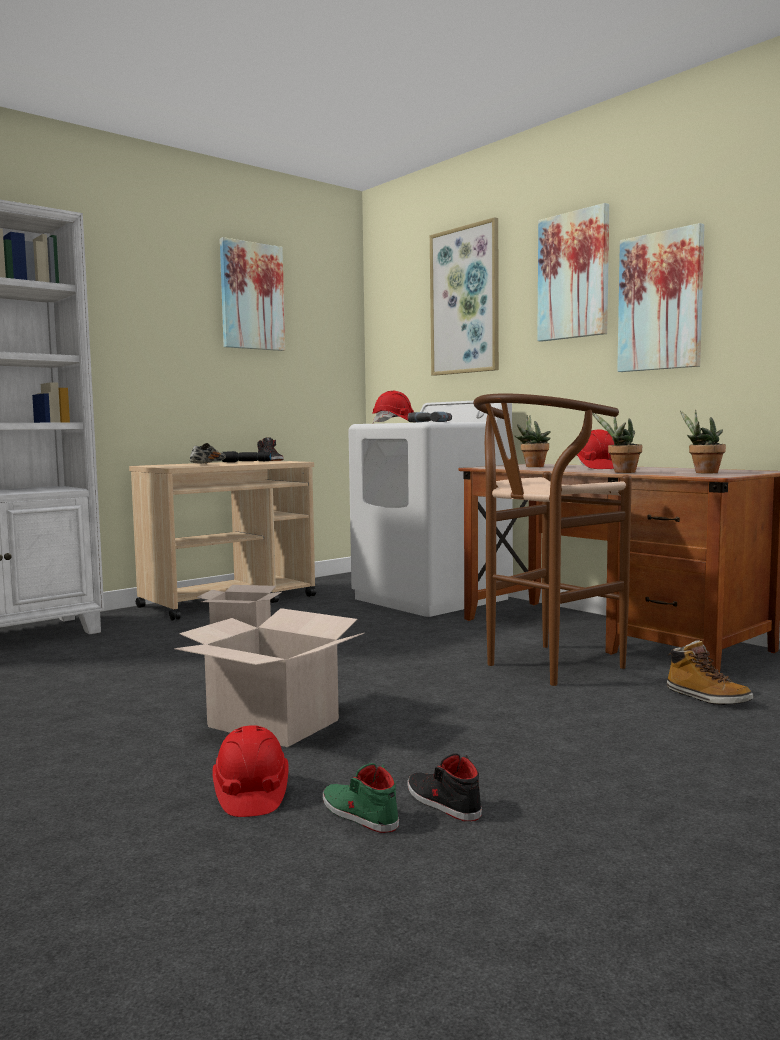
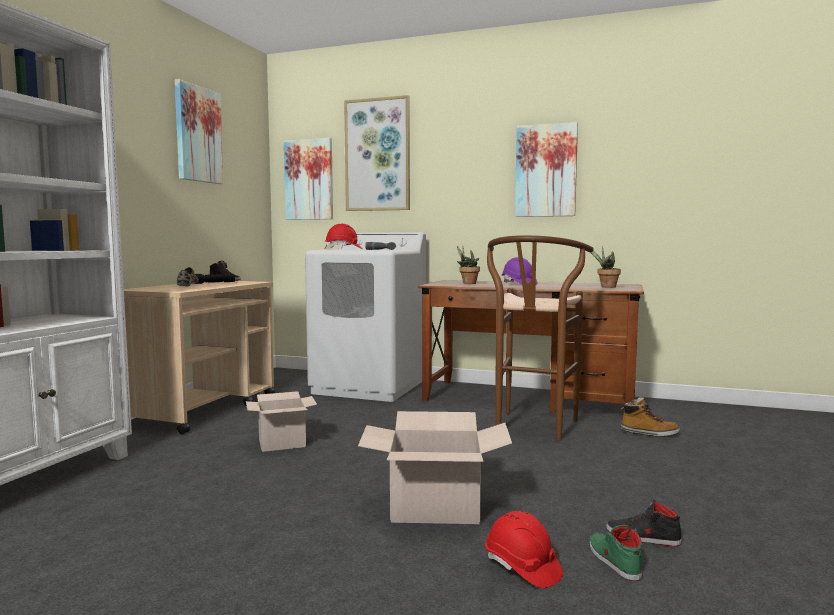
camera: 30 degrees left, 0 degrees up
green shoe [323,763,399,833] -> green shoe turned 60 degrees clockwise [590,525,642,581]
picture [537,203,609,342] -> picture moved to [284,138,333,220]
red hard hat [576,429,614,469] -> purple hard hat [502,257,538,285]
potted plant [592,413,642,473] -> none

